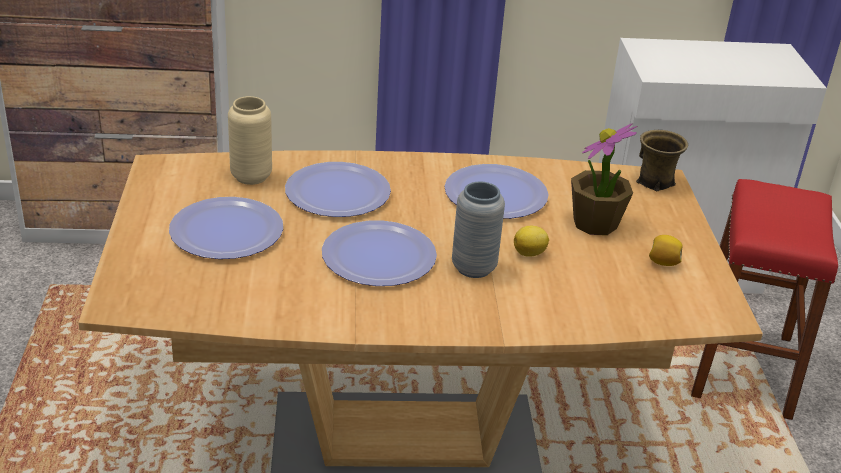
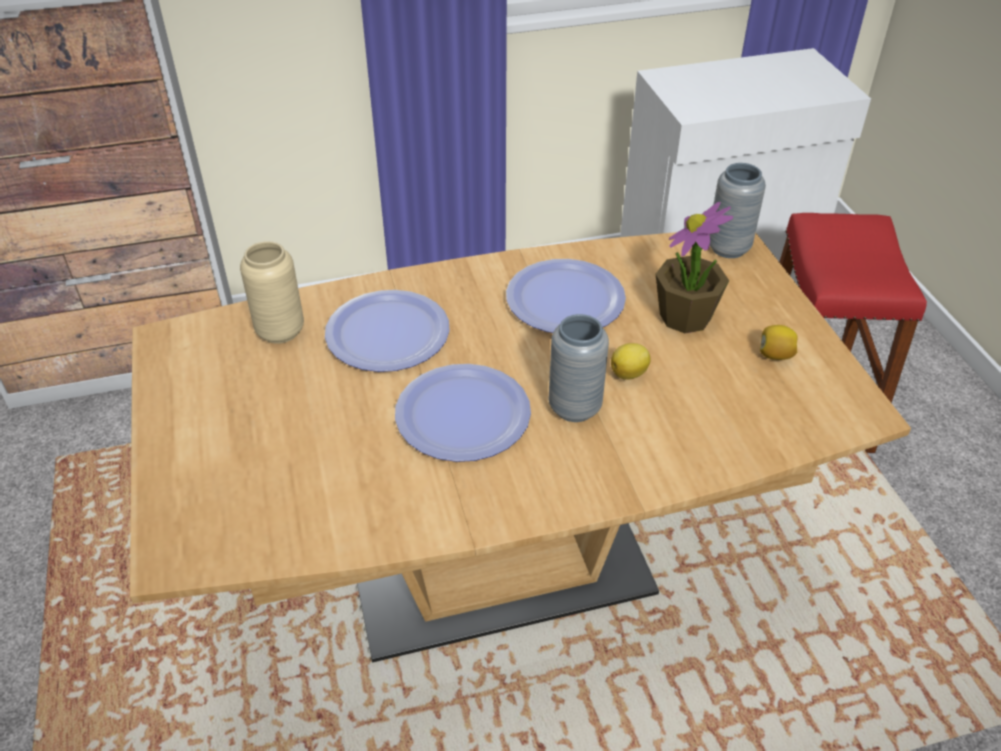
camera: 10 degrees left, 10 degrees up
plate [169,197,283,259] -> none
brown mug [636,130,688,191] -> grey vase [710,163,766,258]

